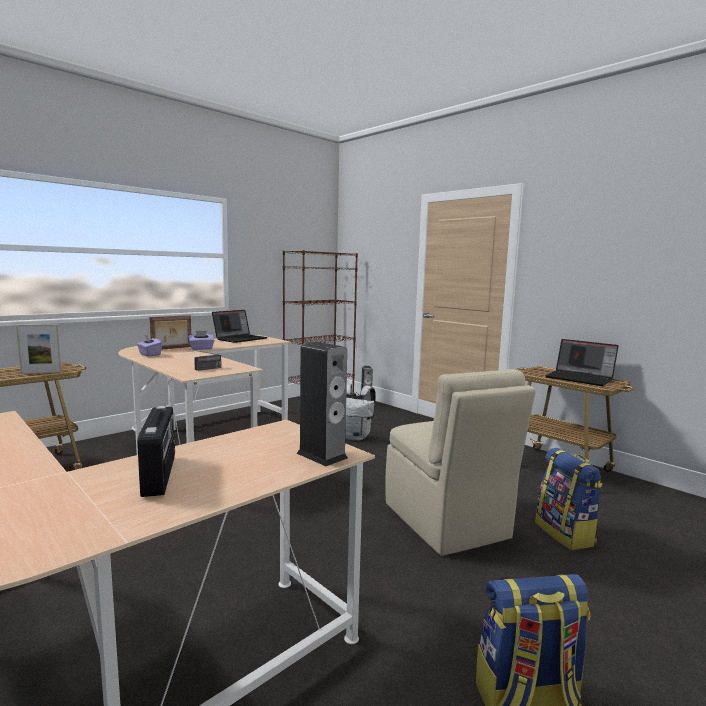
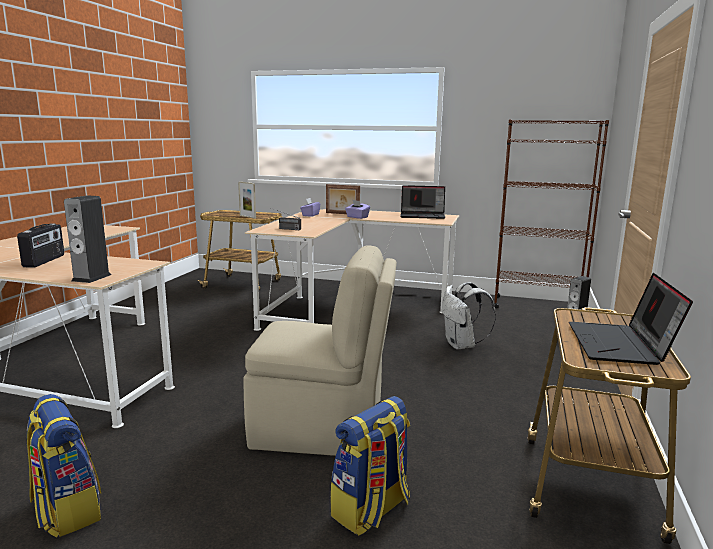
camera: 60 degrees right, 5 degrees up
radio [137,406,175,497] -> radio turned 45 degrees counterclockwise [17,224,64,267]
beige chair [385,369,536,556] -> beige chair turned 120 degrees counterclockwise [243,245,397,456]

